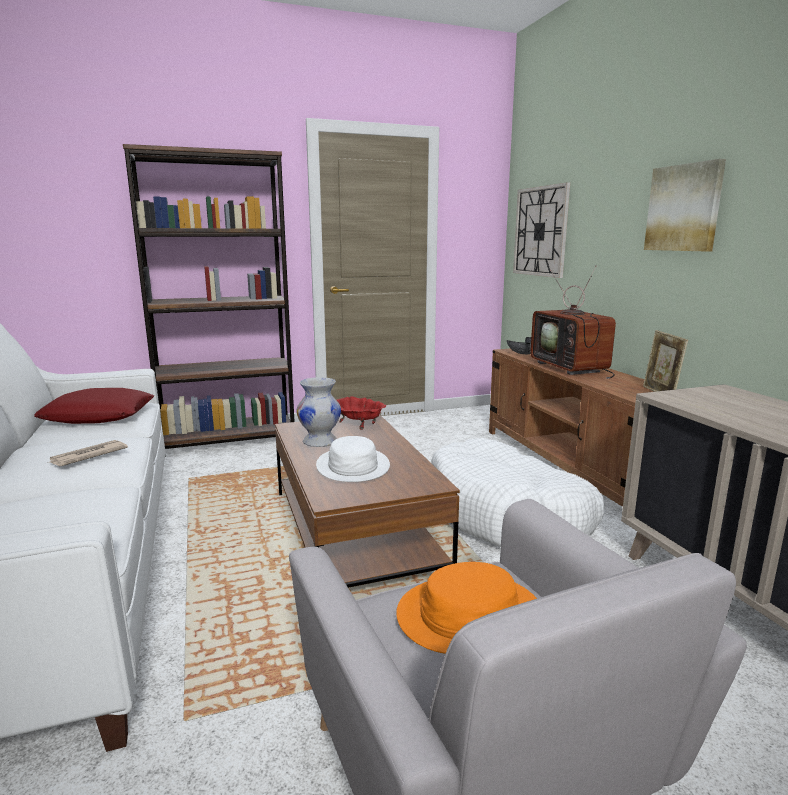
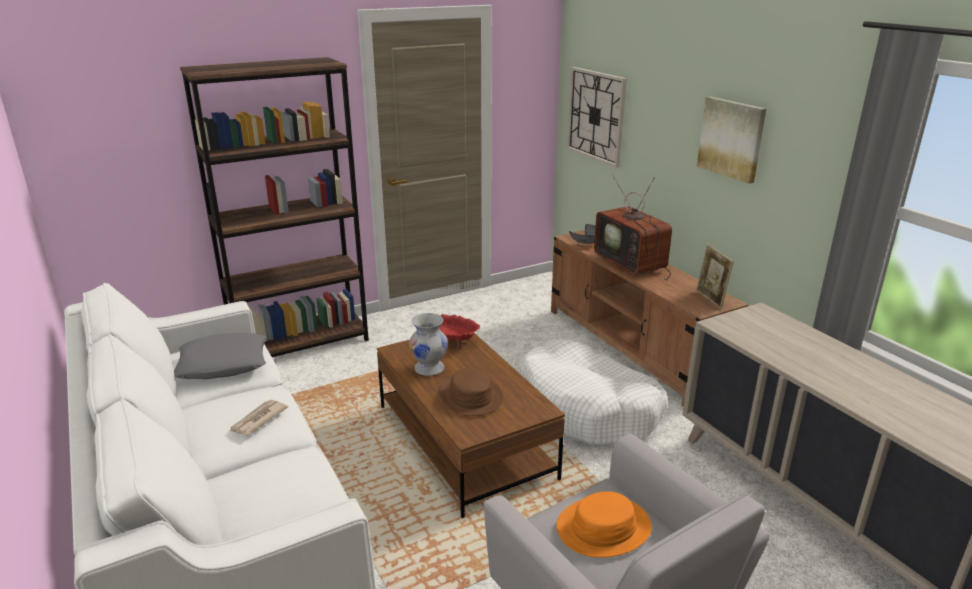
camera: 10 degrees left, 10 degrees up
red pillow [34,388,154,424] -> grey pillow [174,333,267,379]
white hat [316,436,390,482] -> brown hat [439,369,503,416]

